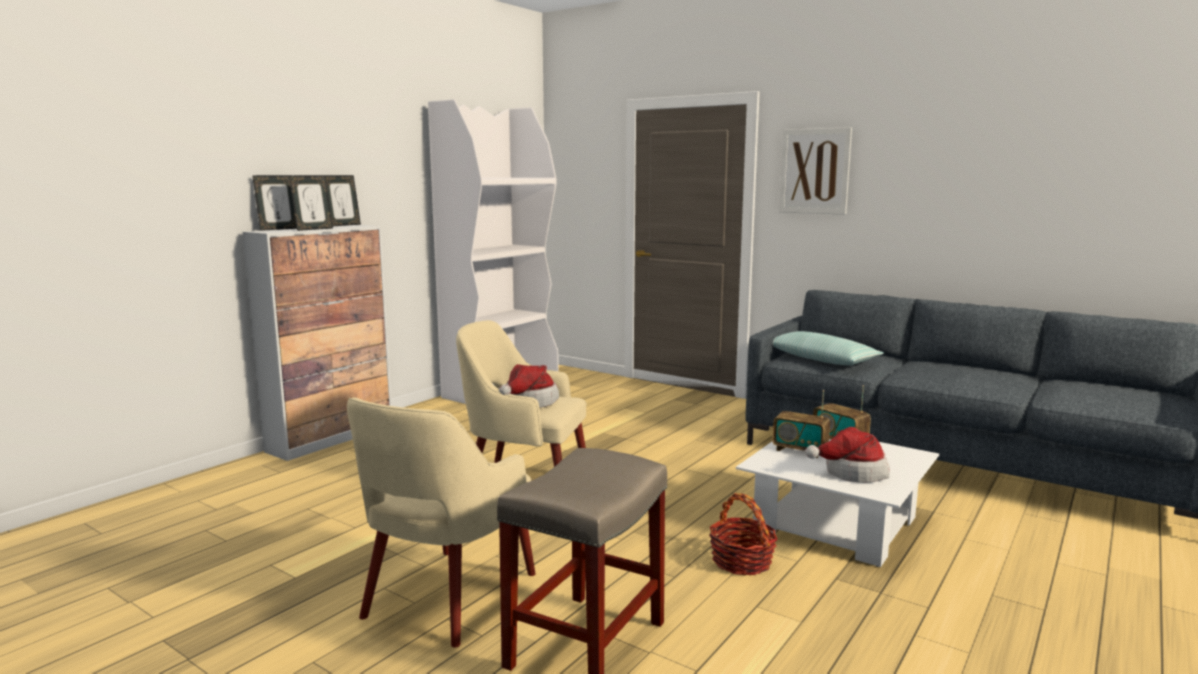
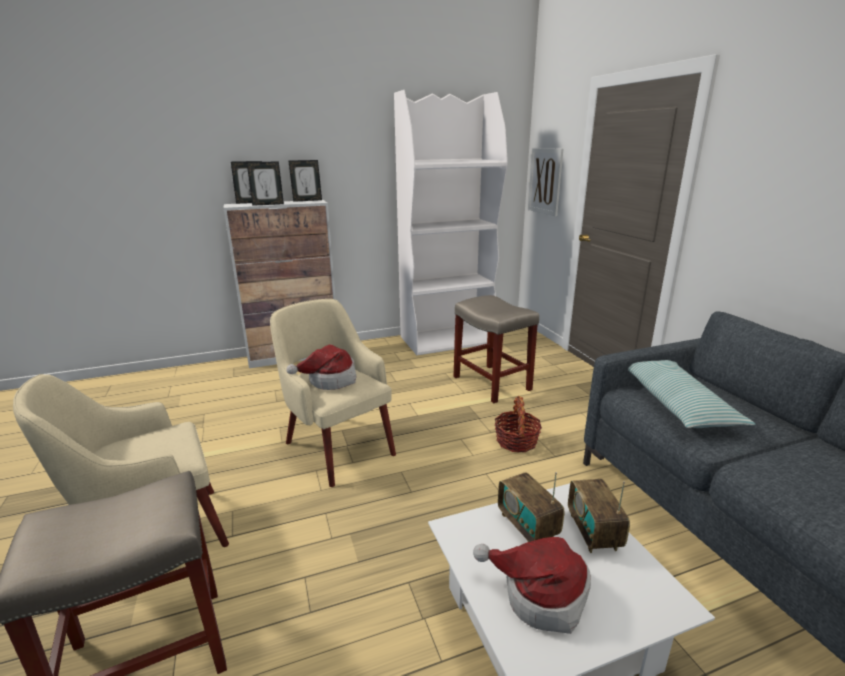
camera: 35 degrees right, 10 degrees up
basket [709,493,778,575] -> basket moved to [495,396,542,452]
picture [779,127,852,215] -> picture moved to [528,148,563,216]
none -> beige stool [453,295,539,403]

